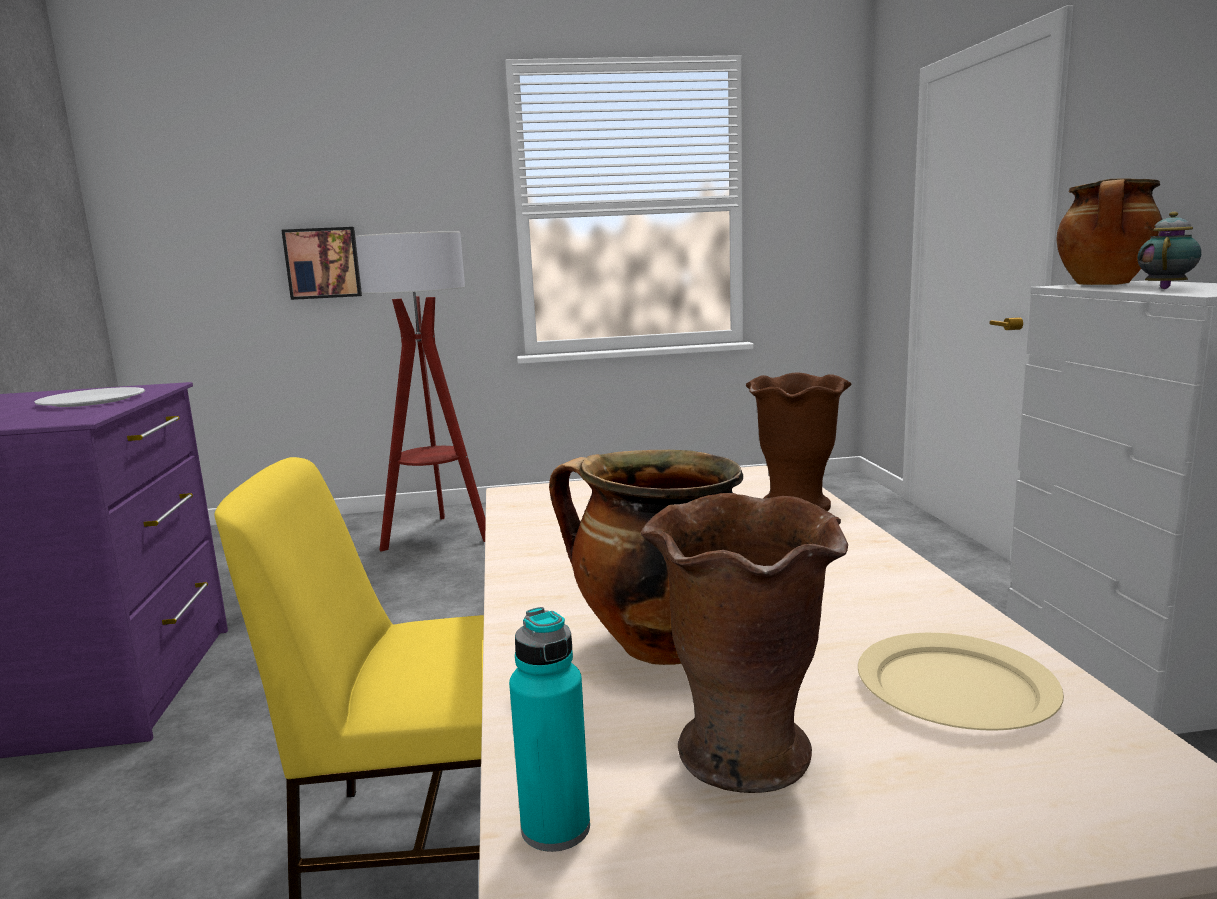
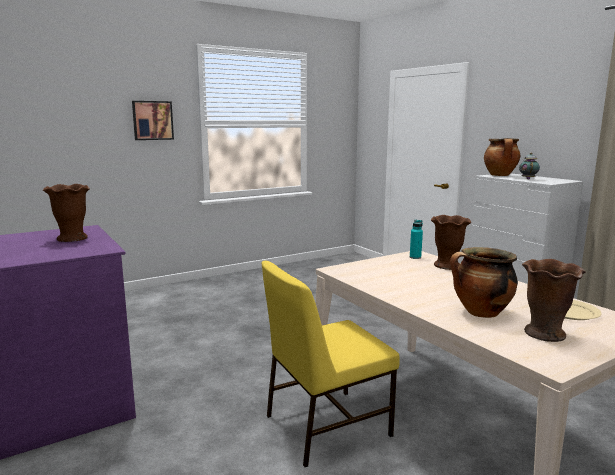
camera: 25 degrees left, 0 degrees up
white plate [34,387,145,407] -> brown vase [43,184,90,242]
picture [281,227,362,300] -> picture moved to [132,101,174,140]
floor lamp [355,231,486,551] -> none
turquoise bottle [509,607,590,852] -> turquoise bottle moved to [410,220,423,259]

